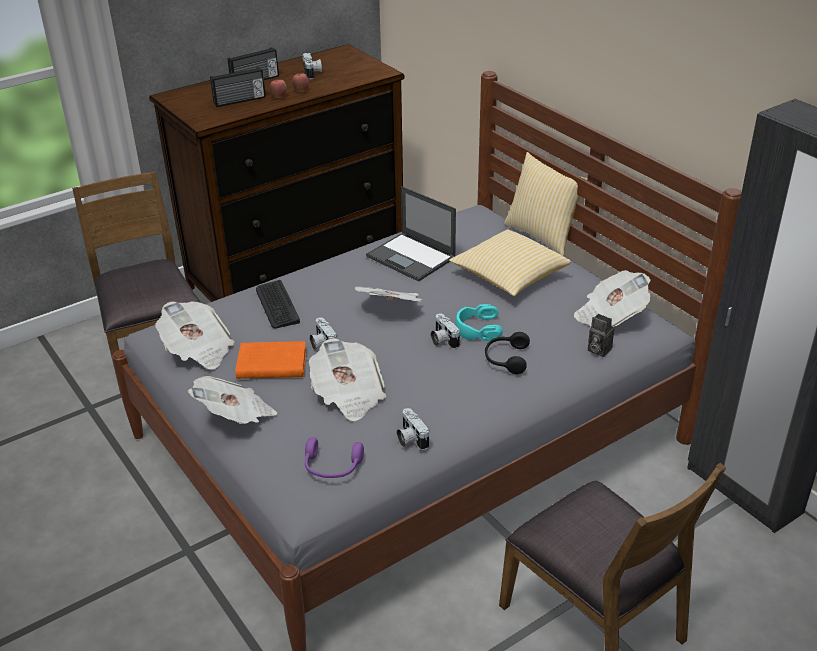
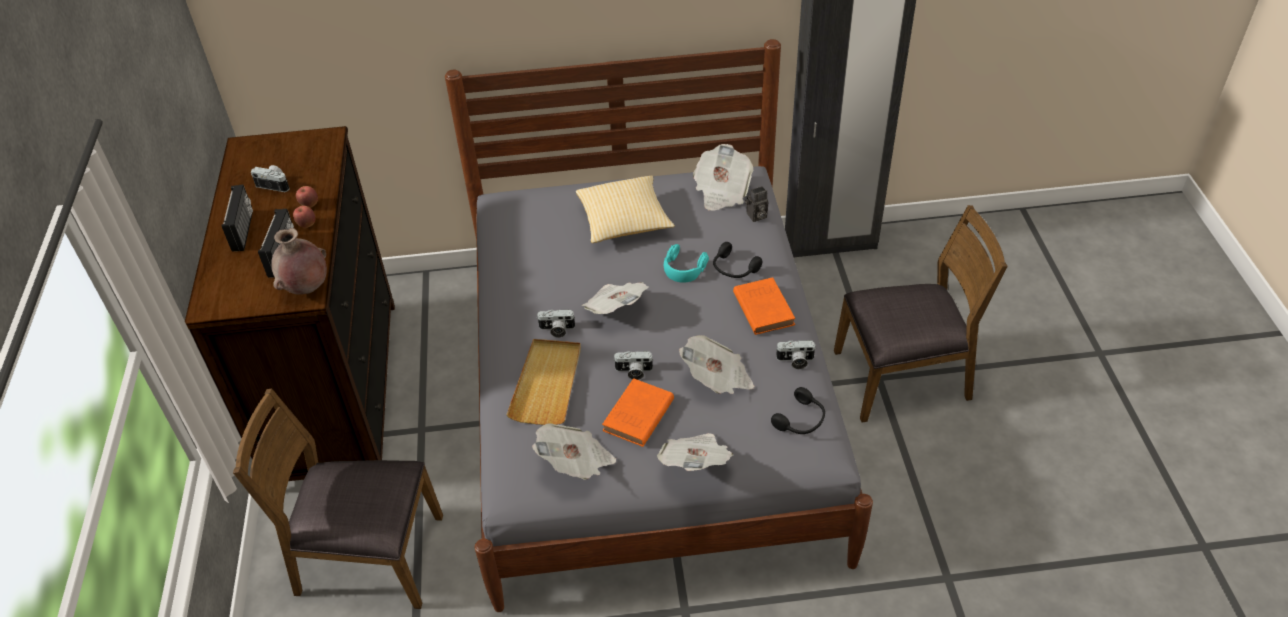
camera: 60 degrees left, 10 degrees up
keyboard [256,280,300,328] -> beige tray [506,339,581,425]
purple headphones [305,437,364,478] -> black headphones [771,387,825,434]
laptop [366,186,456,282] -> none
camera [431,313,460,349] -> camera moved to [536,309,576,338]
pillow [504,152,588,256] -> none
none -> brown vase [271,228,327,295]
none -> orange book [733,277,795,335]

